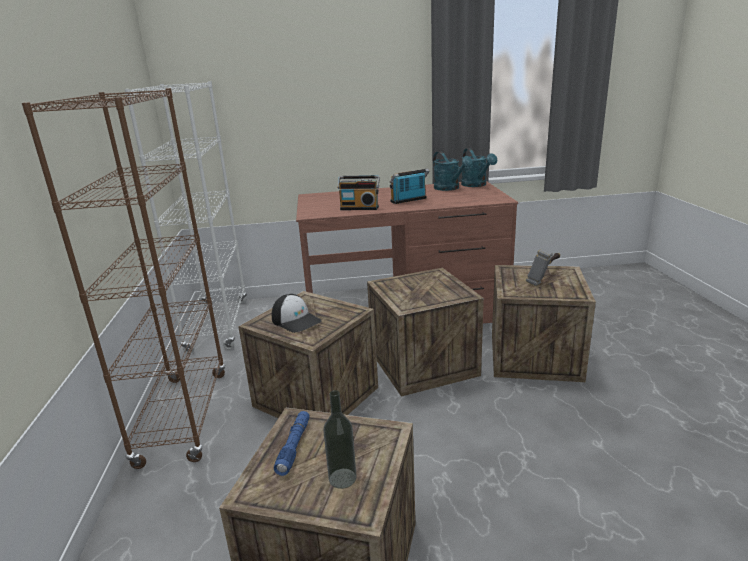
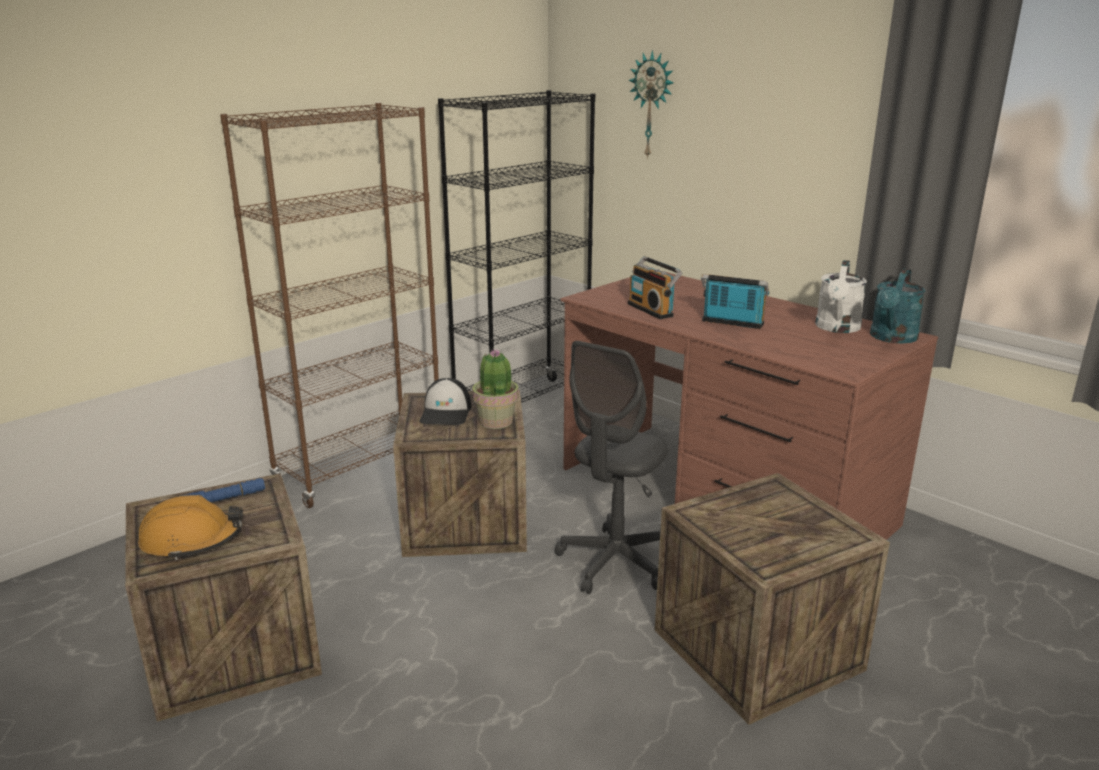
camera: 50 degrees right, 0 degrees up
white bookcase [125,81,247,353] -> black bookcase [438,90,595,403]
bottle [323,390,357,489] -> orange hard hat [138,495,243,560]
crate [367,268,484,397] -> grey office chair [555,341,668,594]
turquoise watering can [433,151,473,191] -> white watering can [815,260,867,333]
hammer [526,249,560,286] -> none
none -> potted plant [472,349,519,429]
none -> wall clock [628,50,674,159]

